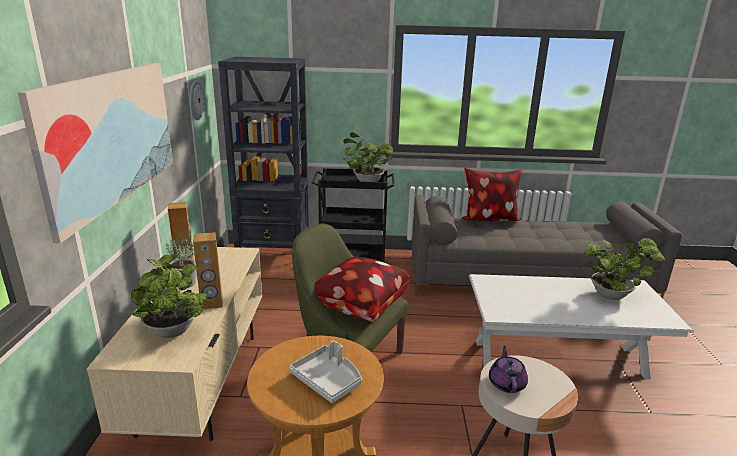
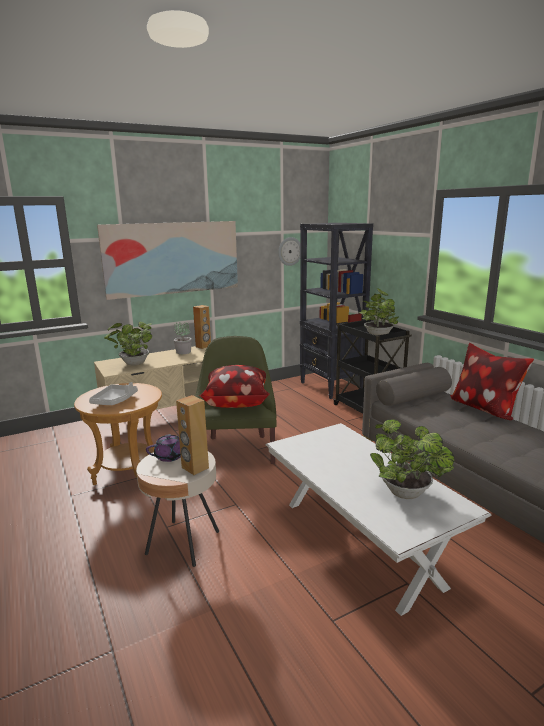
camera: 60 degrees right, 5 degrees down
brown speaker [193,232,223,309] -> brown speaker moved to [176,395,209,475]

